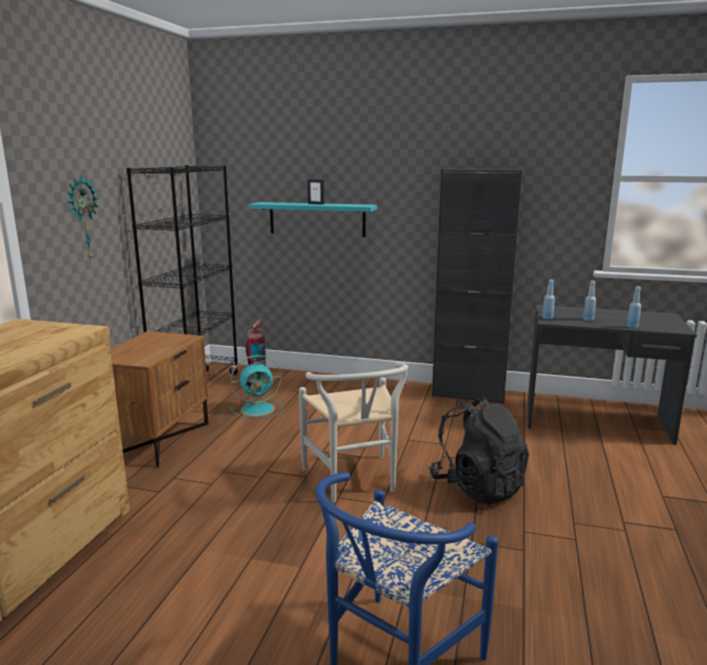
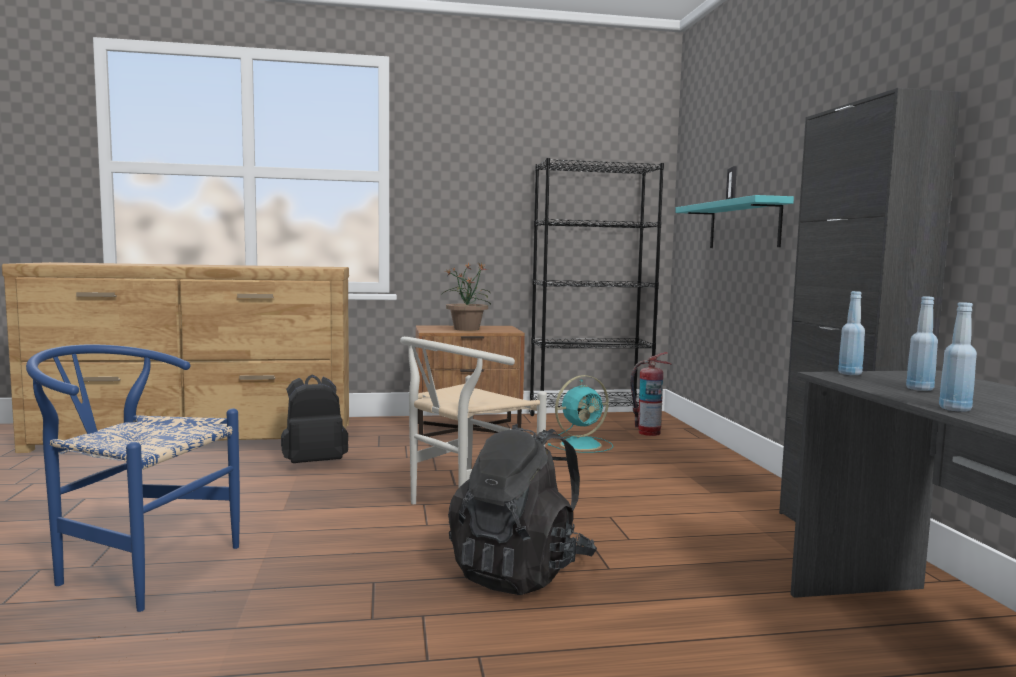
camera: 65 degrees right, 10 degrees down
wall clock [67,175,98,260] -> none
turquoise fan [230,355,283,419] -> turquoise fan turned 75 degrees counterclockwise [547,375,613,453]
none -> black backpack [281,375,348,463]
none -> potted plant [441,262,491,331]

